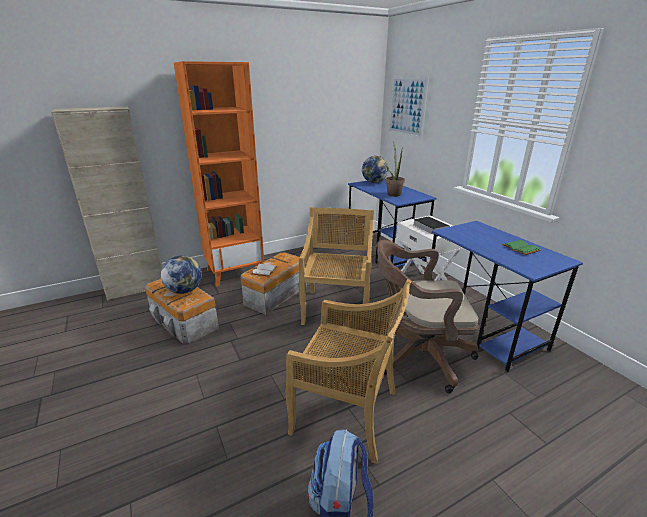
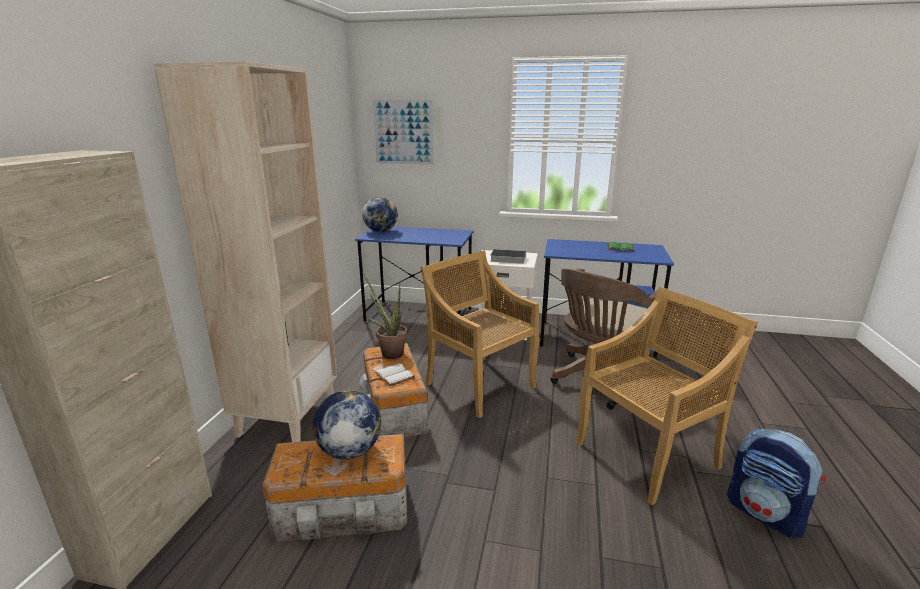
camera: 50 degrees left, 5 degrees down
orange bookcase [174,61,264,287] -> beige bookcase [154,61,338,442]
potted plant [386,141,405,197] -> potted plant moved to [363,273,407,359]

